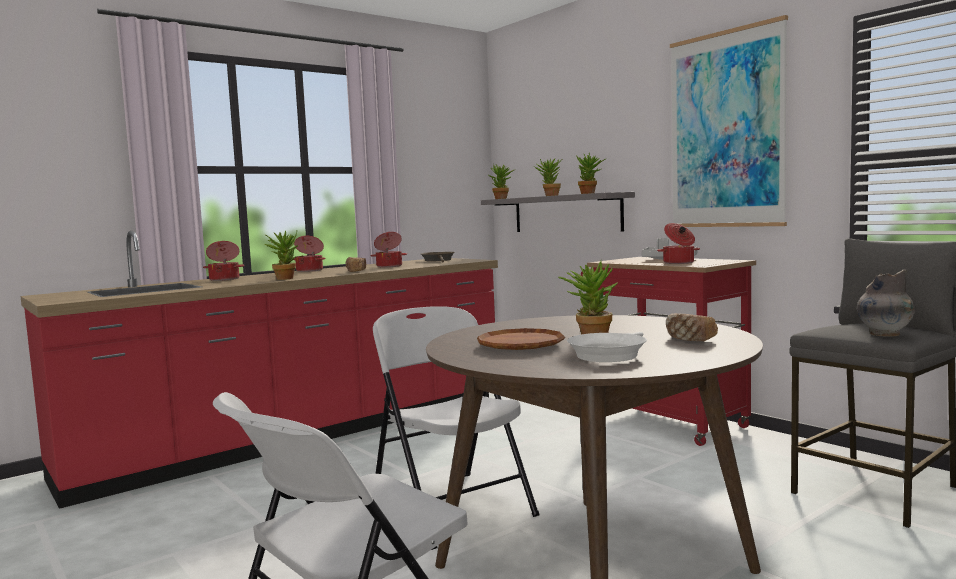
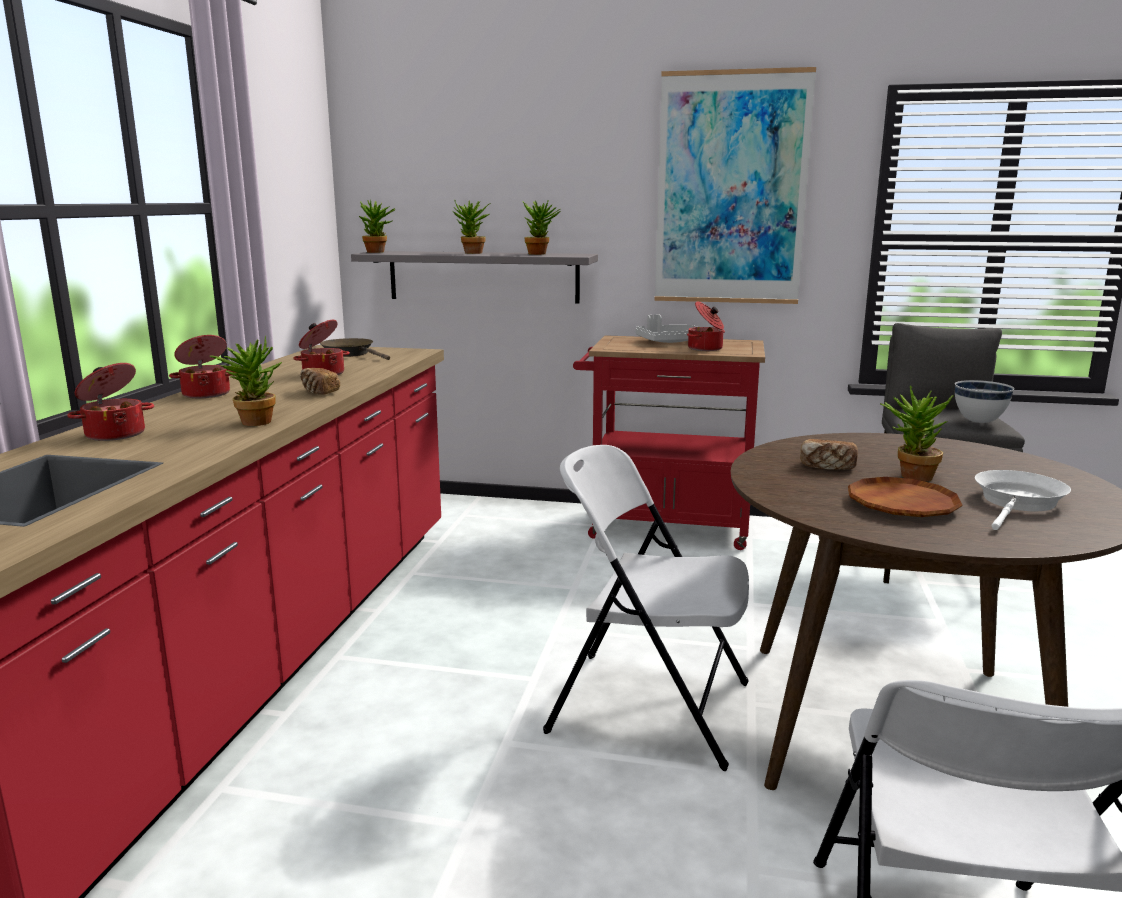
camera: 40 degrees left, 10 degrees up
white frying pan [567,332,647,362] -> white frying pan turned 135 degrees counterclockwise [975,470,1071,530]
bread [666,313,718,341] -> bread moved to [800,439,858,470]
grey vase [857,270,915,337] -> white bowl [955,380,1014,423]

